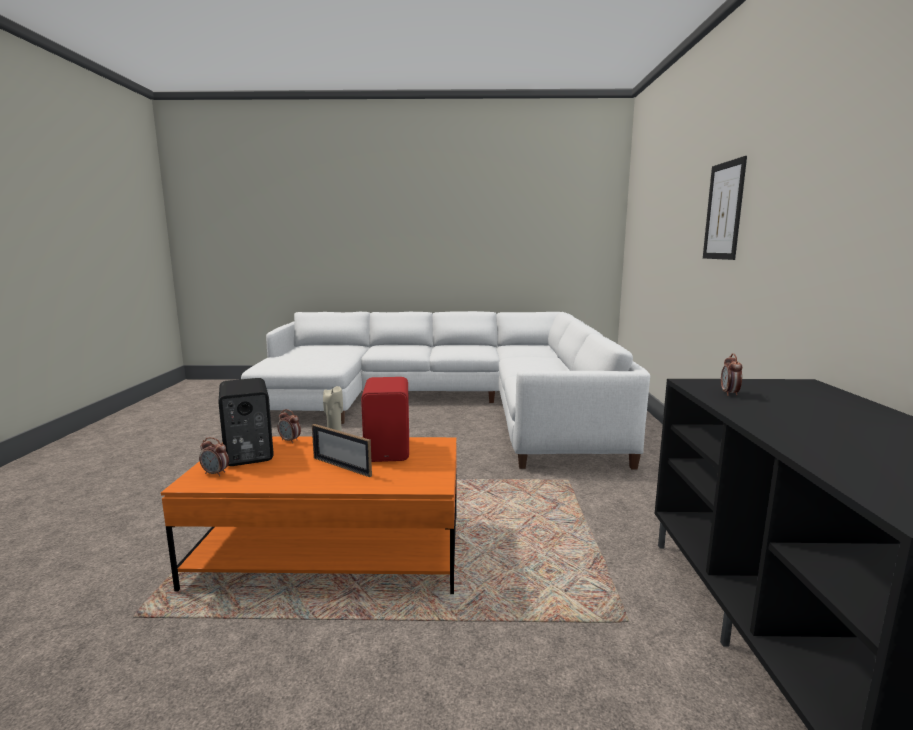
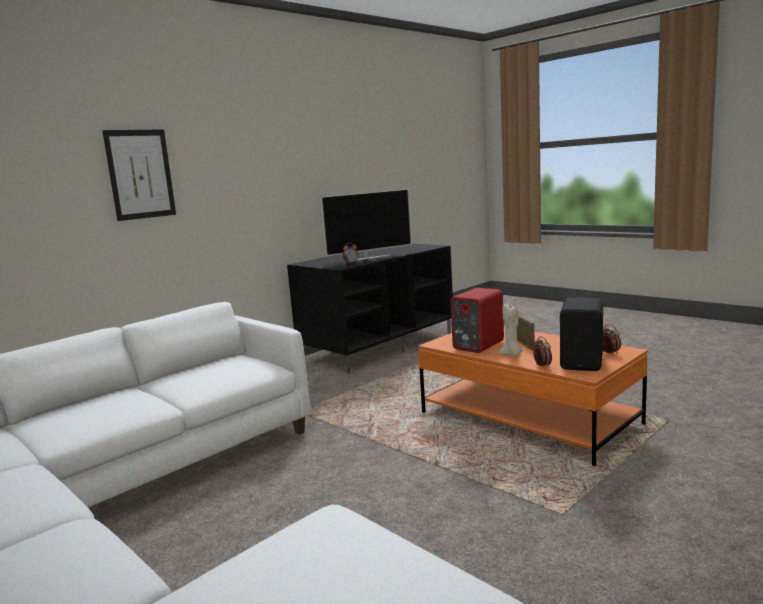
camera: 135 degrees left, 0 degrees up
none -> television [321,189,412,260]

